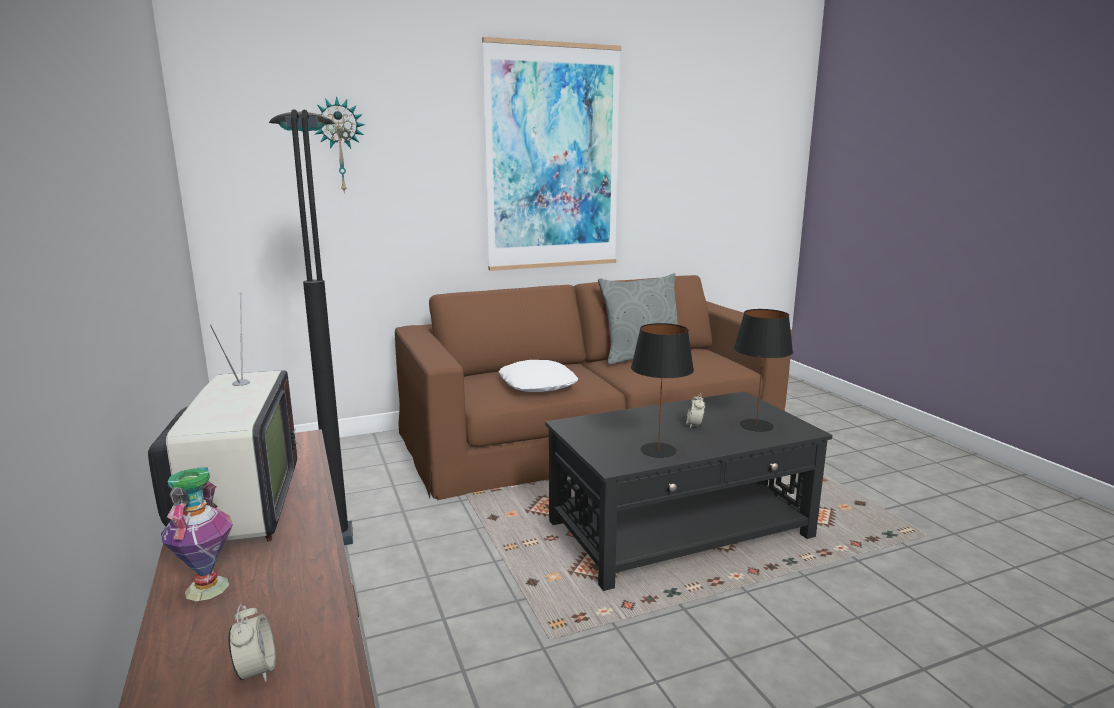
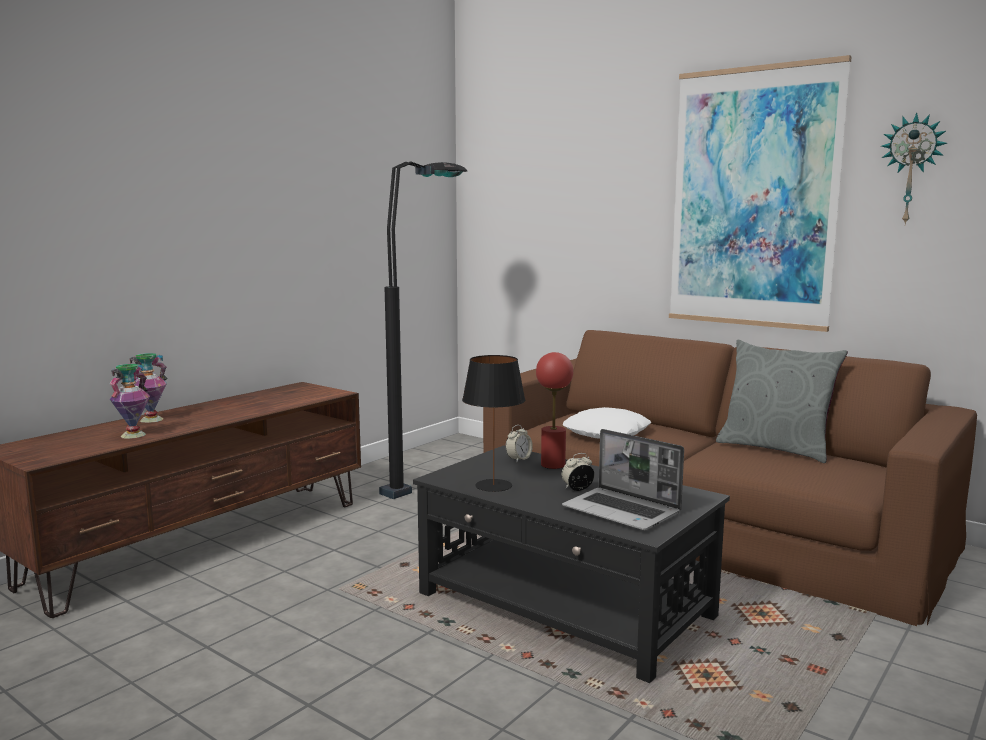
camera: 60 degrees right, 5 degrees down
television [148,292,297,542] -> none
alarm clock [229,604,276,682] -> alarm clock moved to [505,425,533,461]
wall clock [314,96,365,194] -> wall clock moved to [881,113,947,225]
black table lamp [734,309,793,432] -> laptop [562,429,684,530]
none -> vase [109,364,150,439]
none -> red table lamp [536,352,573,469]

